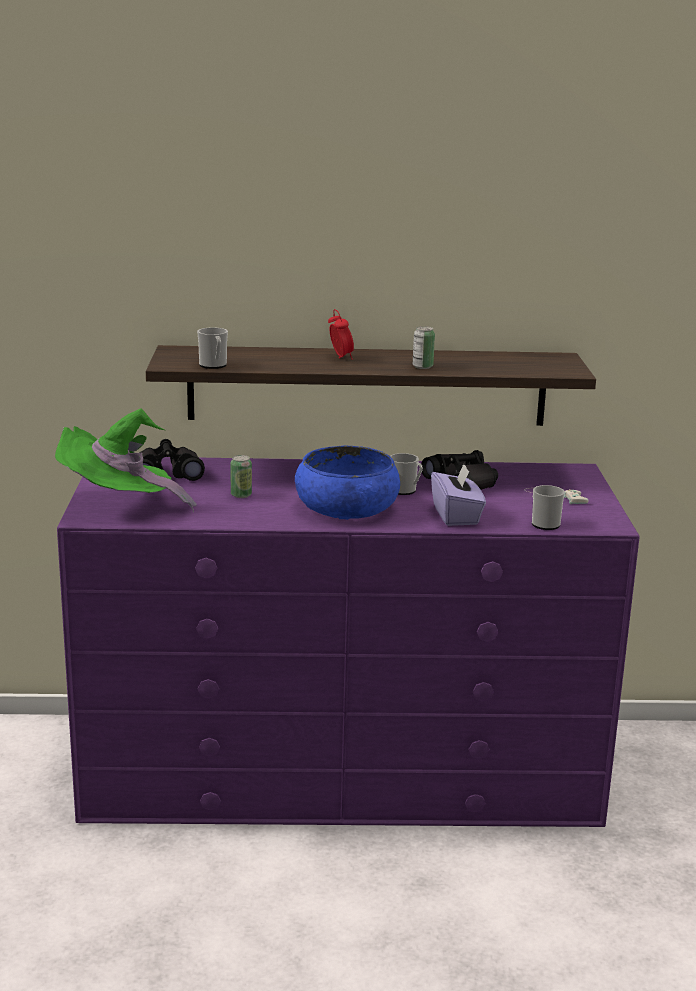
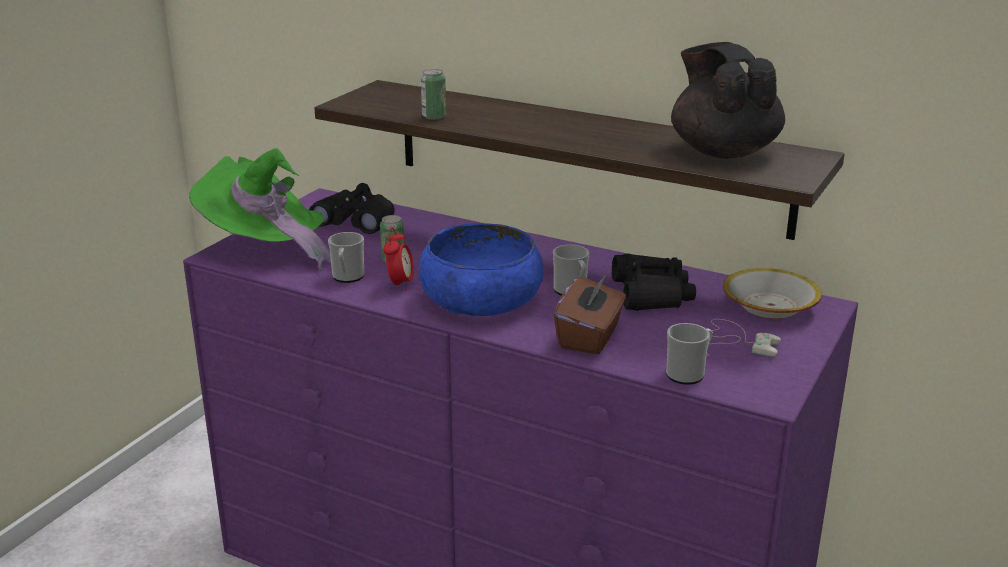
camera: 30 degrees right, 5 degrees up
mug [197,327,228,369] -> mug moved to [328,232,364,283]
alarm clock [328,309,354,360] -> alarm clock moved to [383,228,414,291]
can [413,326,435,369] -> can moved to [421,69,446,120]
purple tissue box [431,464,486,526] -> brown tissue box [554,274,626,355]
none -> black teapot [671,42,785,159]
none -> bowl [723,268,822,319]

